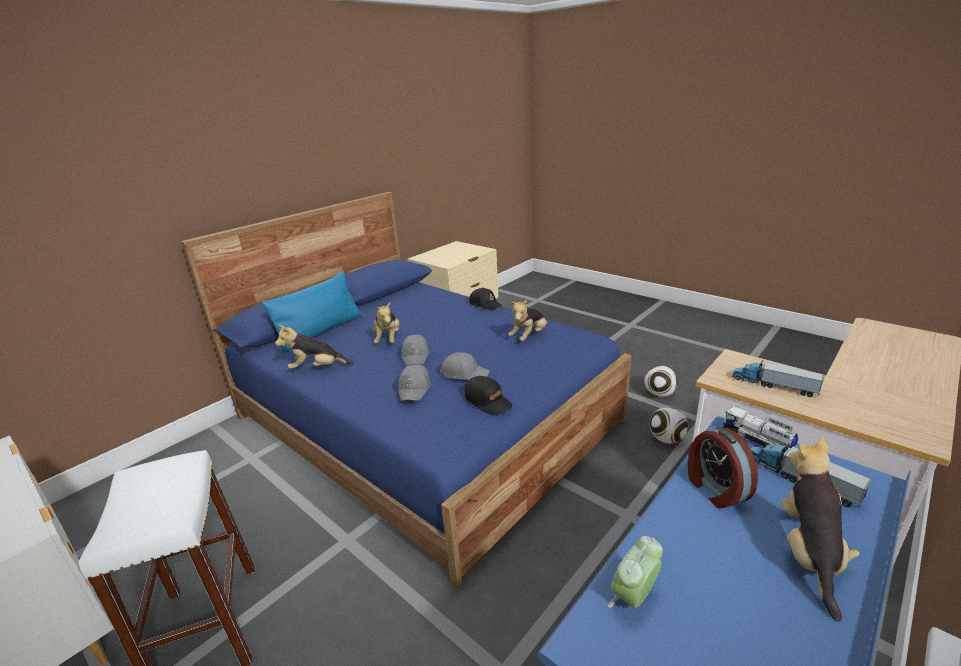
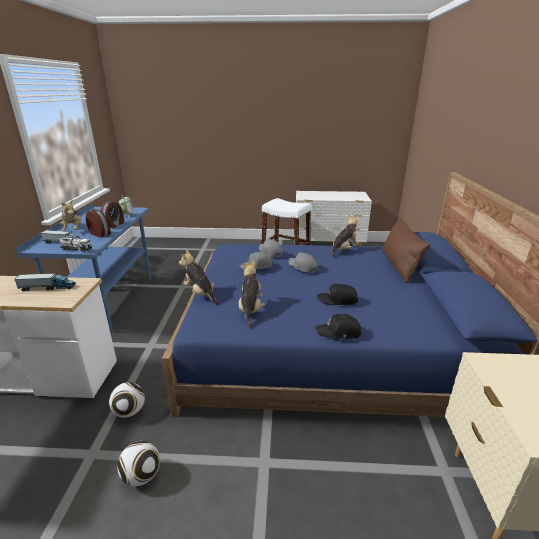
camera: 140 degrees right, 0 degrees up
blue pillow [262,271,362,353] -> brown pillow [382,217,430,283]
plush toy [372,302,399,343] -> plush toy moved to [179,250,220,305]
black cap [465,376,512,414] -> black cap moved to [317,284,358,305]
none -> alarm clock [100,200,124,228]

